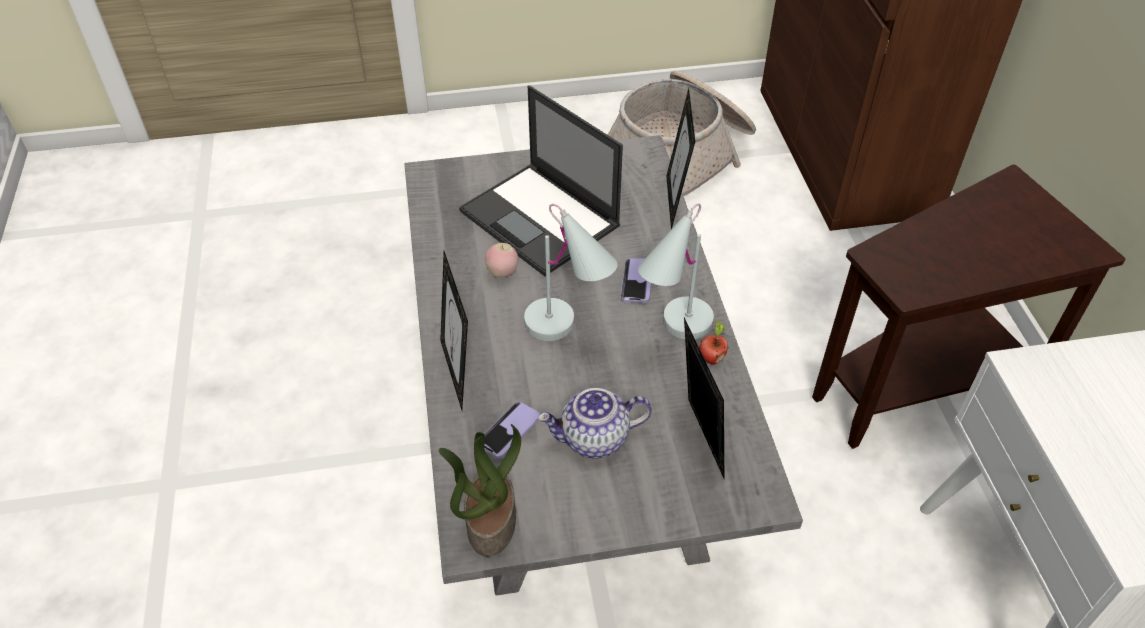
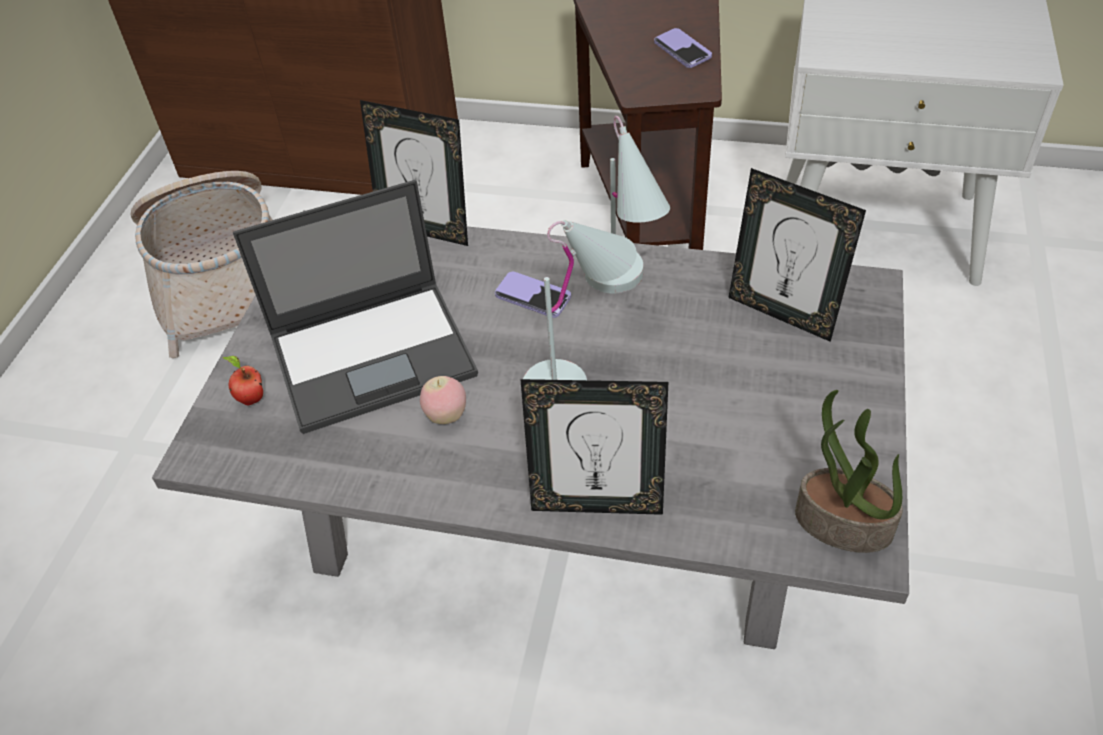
camera: 65 degrees left, 0 degrees up
phone [484,402,540,458] -> phone moved to [654,28,712,68]
teapot [538,388,652,458] -> none
picture frame [684,318,724,478] -> picture frame turned 150 degrees counterclockwise [728,168,866,342]
apple [699,320,728,365] -> apple moved to [223,356,263,405]

